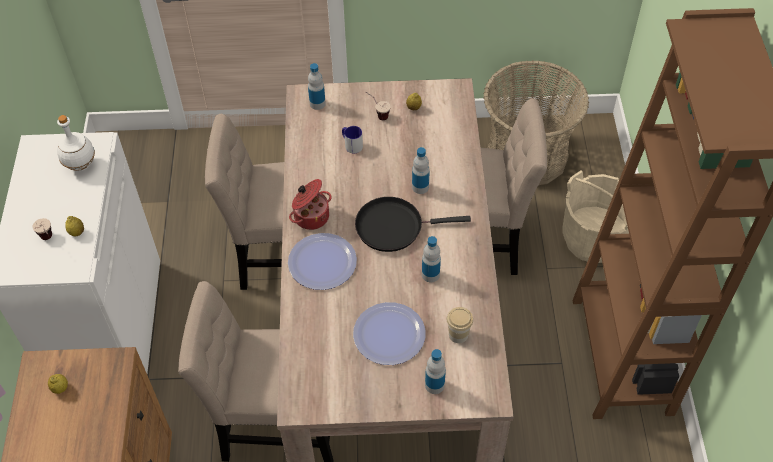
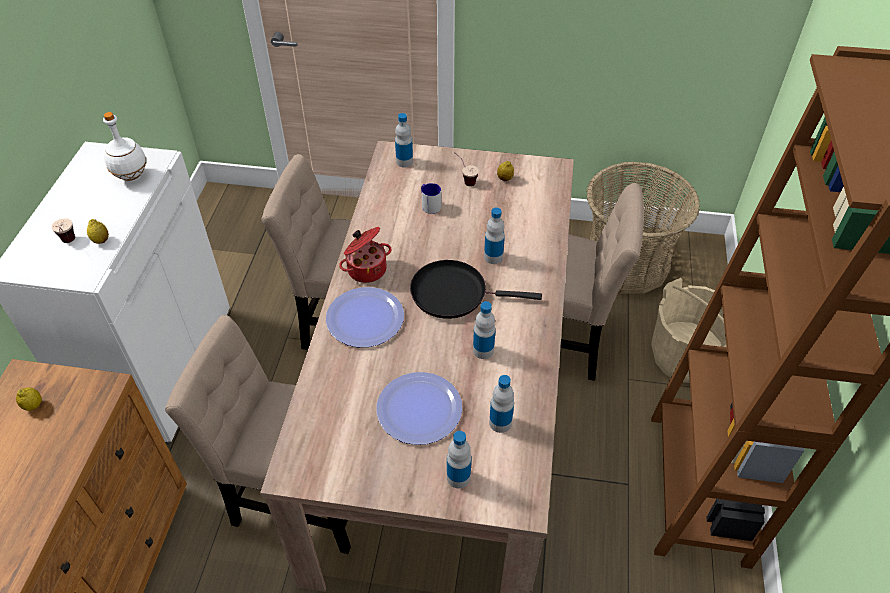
camera: 10 degrees right, 5 degrees down
cup [447,307,473,343] -> bottle [489,375,514,433]

